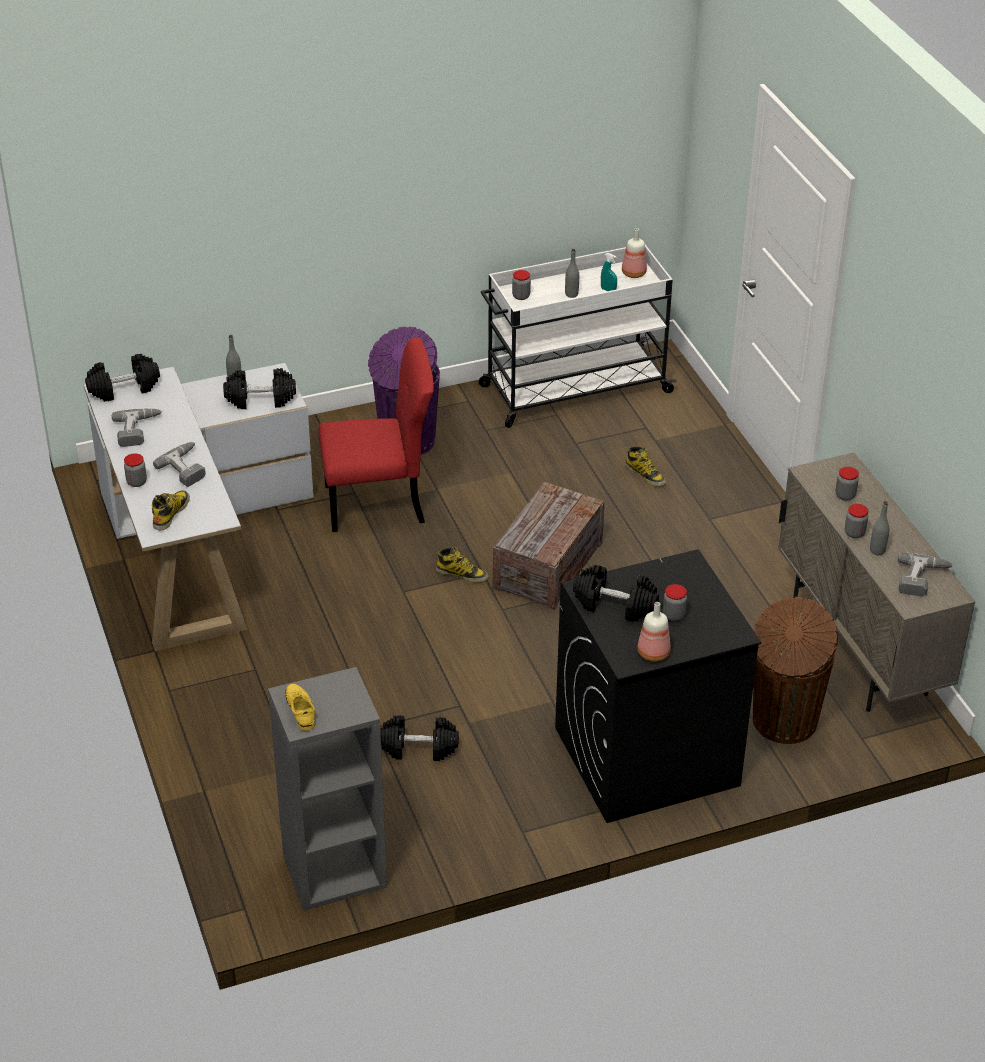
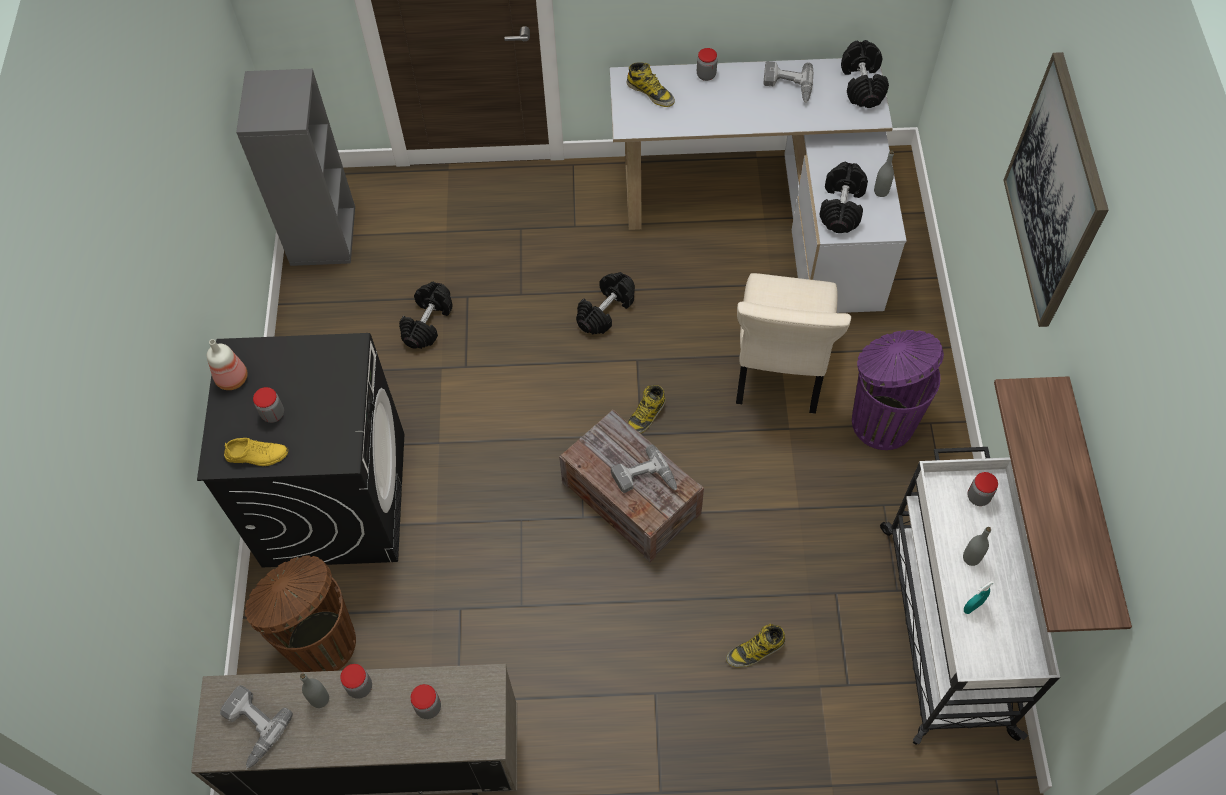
camera: 110 degrees right, 20 degrees up
power drill [153,442,206,487] -> power drill moved to [611,445,677,493]
yellow shoe [285,684,315,731] -> yellow shoe moved to [224,438,288,466]
red chair [319,337,434,532] -> beige chair [736,273,851,414]
black dumbbell [573,565,659,622] -> black dumbbell moved to [576,272,635,334]
bottle [622,228,647,278] -> none
none -> shelf [994,376,1132,632]
none -> picture [1003,52,1109,327]

